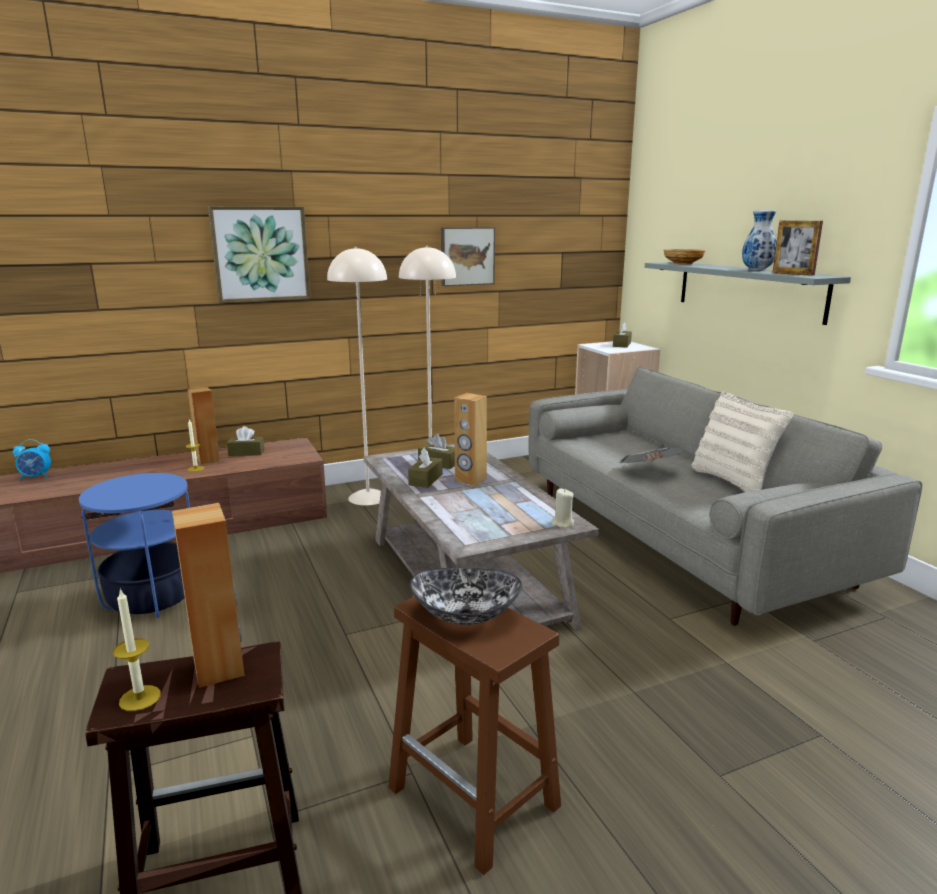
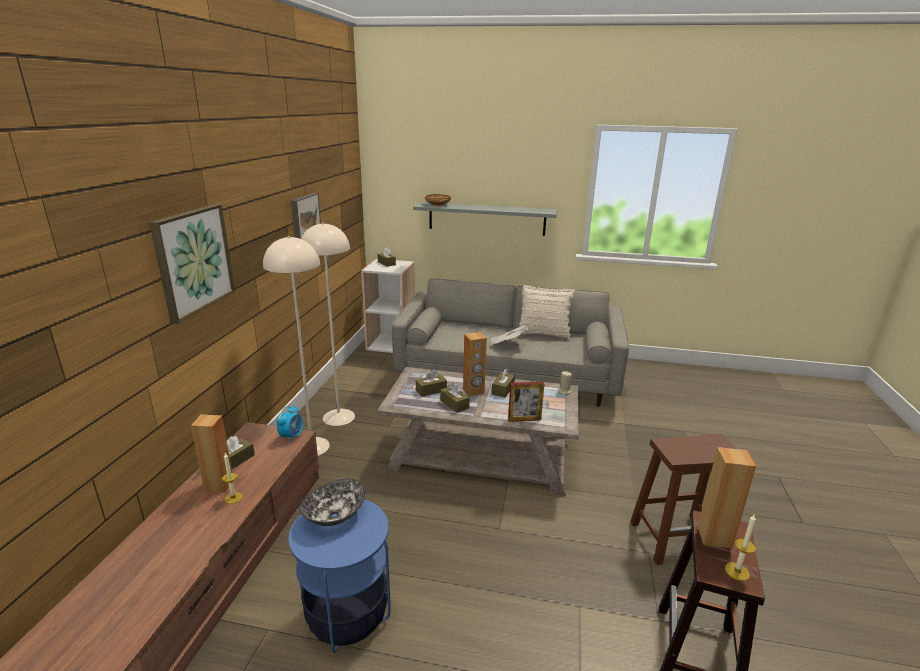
camera: 55 degrees left, 5 degrees up
alarm clock [13,439,51,480] -> alarm clock moved to [277,406,303,443]
bowl [410,568,522,625] -> bowl moved to [299,479,366,526]
vase [742,210,777,271] -> none
picture frame [772,221,823,276] -> picture frame moved to [508,382,544,422]
none -> brown tissue box [491,369,515,398]

